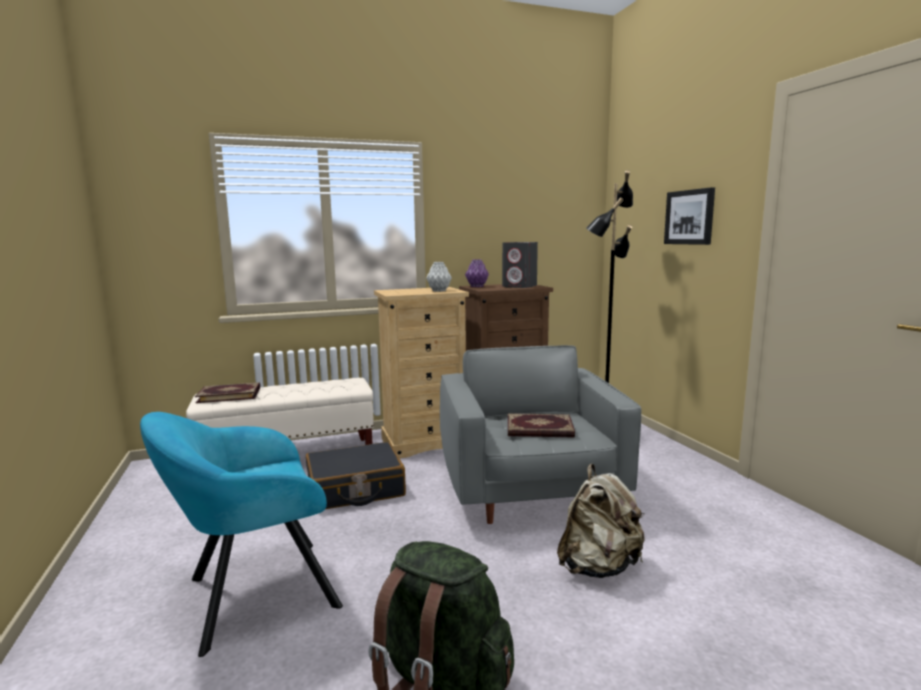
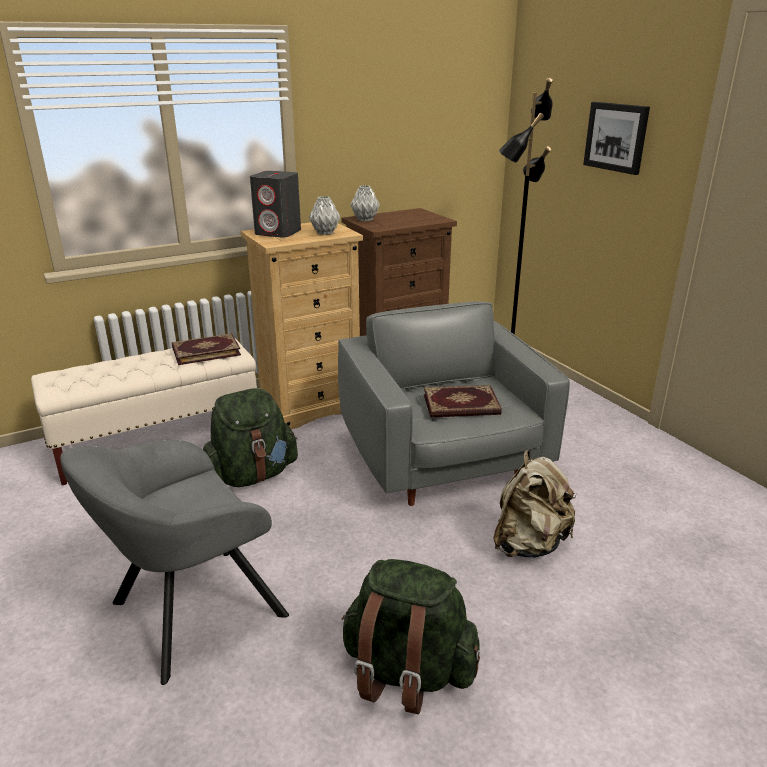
camera: 10 degrees left, 15 degrees up
turquoise armchair [140,412,343,657] -> grey armchair [60,440,289,685]
book [195,382,260,403] -> book moved to [172,333,241,365]
black suitcase [306,442,406,509] -> green backpack [203,388,298,487]
purple vase [465,259,489,287] -> grey vase [350,185,380,221]
grey speaker [502,242,538,288] -> grey speaker moved to [250,171,301,238]

